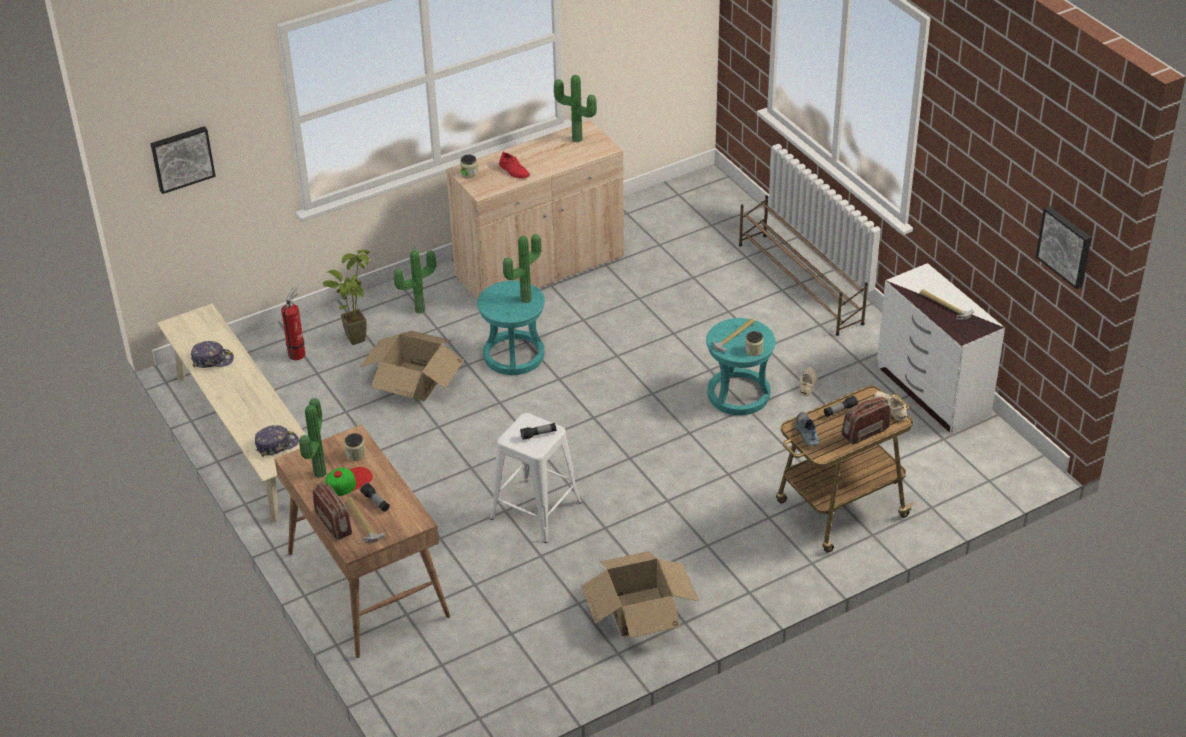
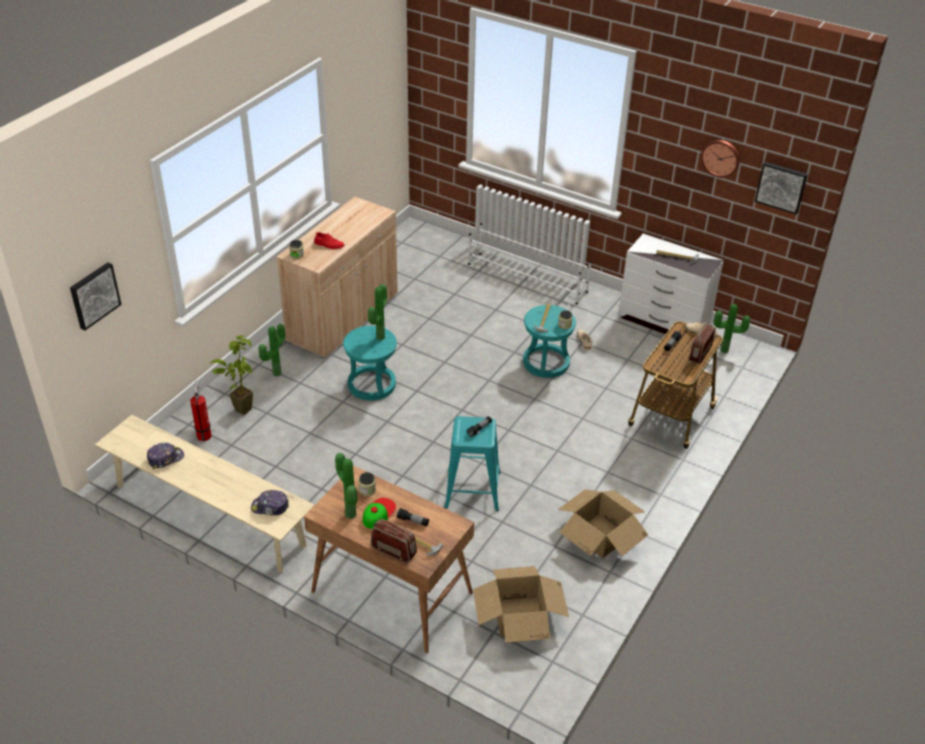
camera: 30 degrees left, 0 degrees up
cap [255,425,299,457] -> cap turned 120 degrees counterclockwise [251,490,289,516]
cardboard box [360,331,464,401] -> cardboard box moved to [473,566,569,643]
white stool [490,413,582,543] -> turquoise stool [444,416,501,512]
potted plant [554,75,597,143] -> potted plant moved to [713,304,750,353]
brown shoe rack [739,195,868,336] -> white shoe rack [468,223,591,305]
shoe [795,411,819,446] -> none
none -> wall clock [701,140,740,178]

